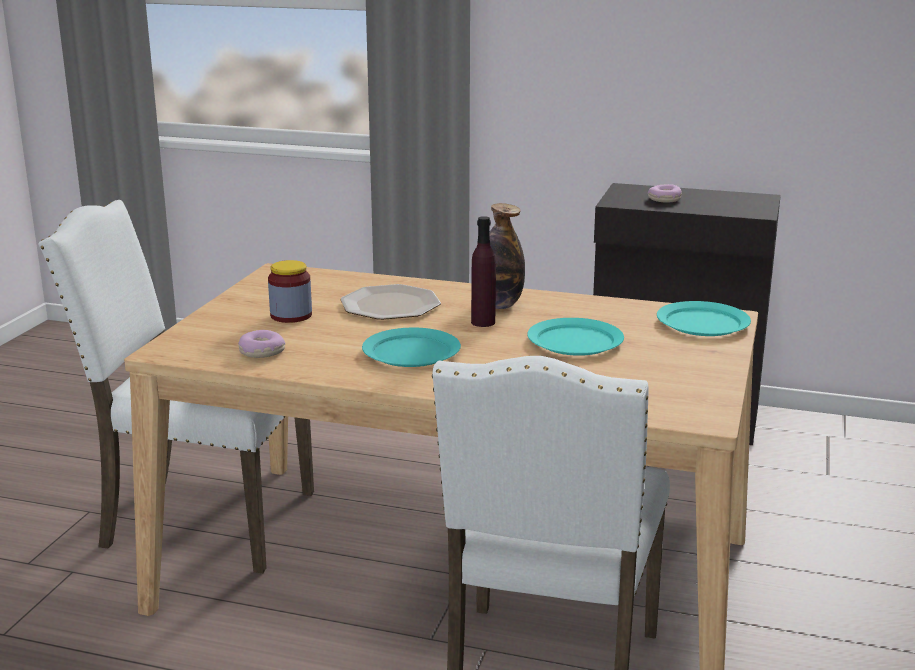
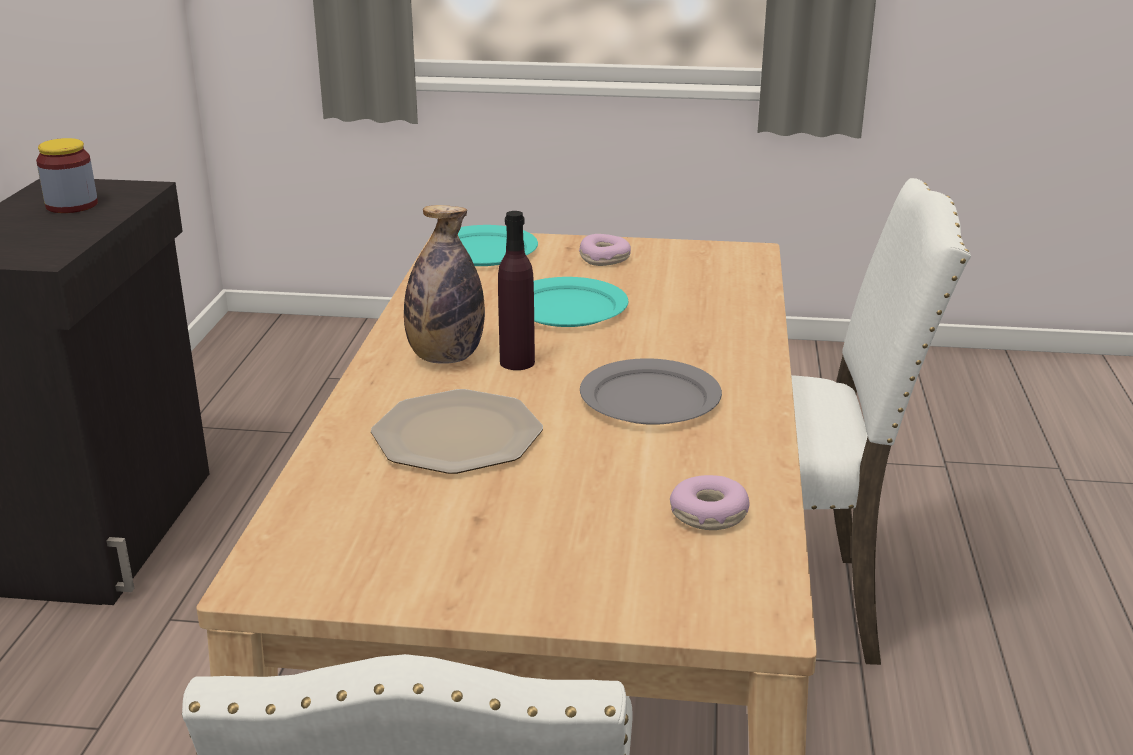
camera: 100 degrees left, 5 degrees up
jar [268,260,312,323] -> jar moved to [36,138,98,213]
turquoise plate [362,328,461,367] -> grey plate [580,358,722,425]
donut [648,184,682,203] -> donut moved to [579,234,631,266]

